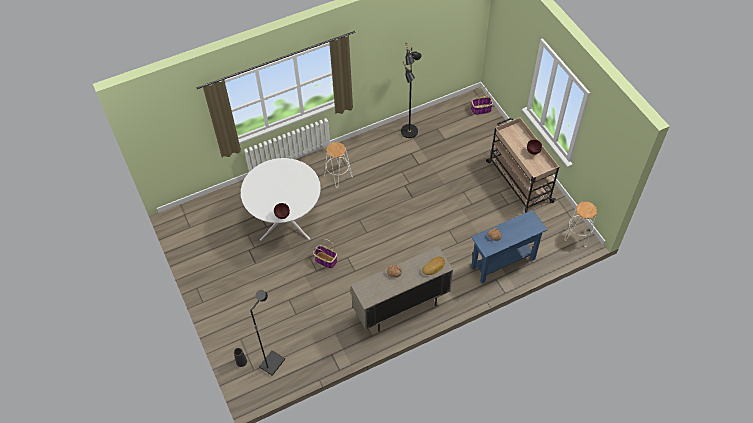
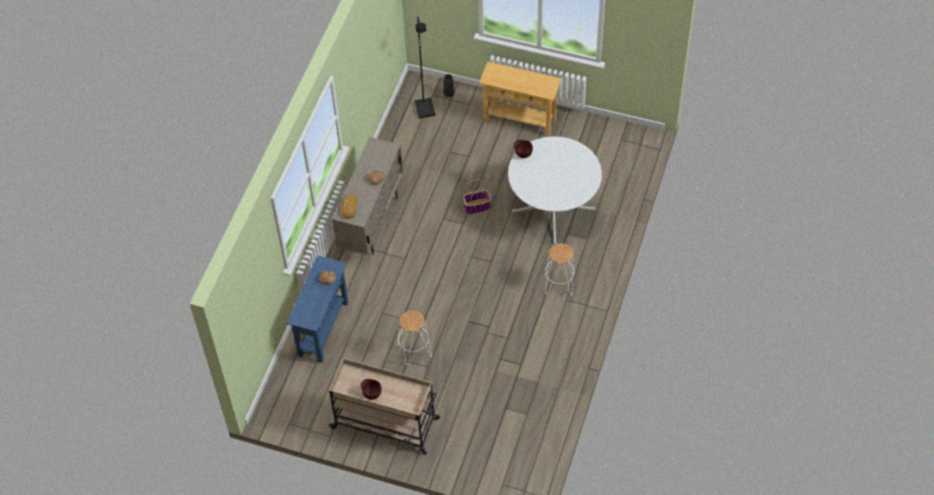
camera: 135 degrees right, 0 degrees up
black floor lamp [401,43,422,138] -> none
basket [471,87,493,115] -> none
white stool [565,202,597,247] -> white stool moved to [397,311,432,365]
none -> beige console table [479,62,562,137]

